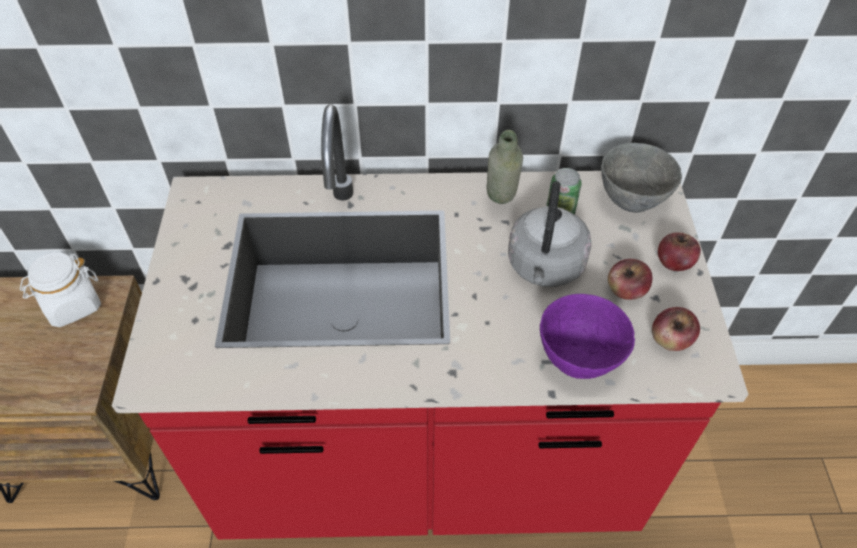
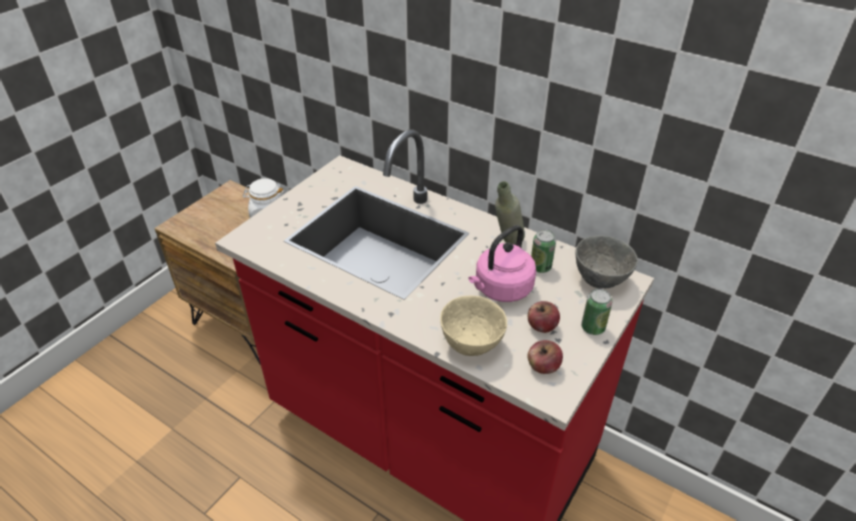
camera: 35 degrees right, 10 degrees down
grey kettle [508,181,592,287] -> pink kettle [468,225,536,302]
purple bowl [540,294,635,379] -> beige bowl [440,296,507,356]
apple [658,232,701,271] -> can [581,289,612,335]

